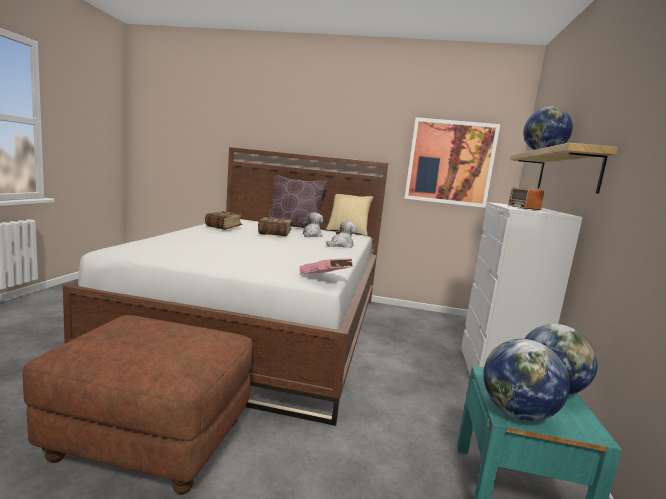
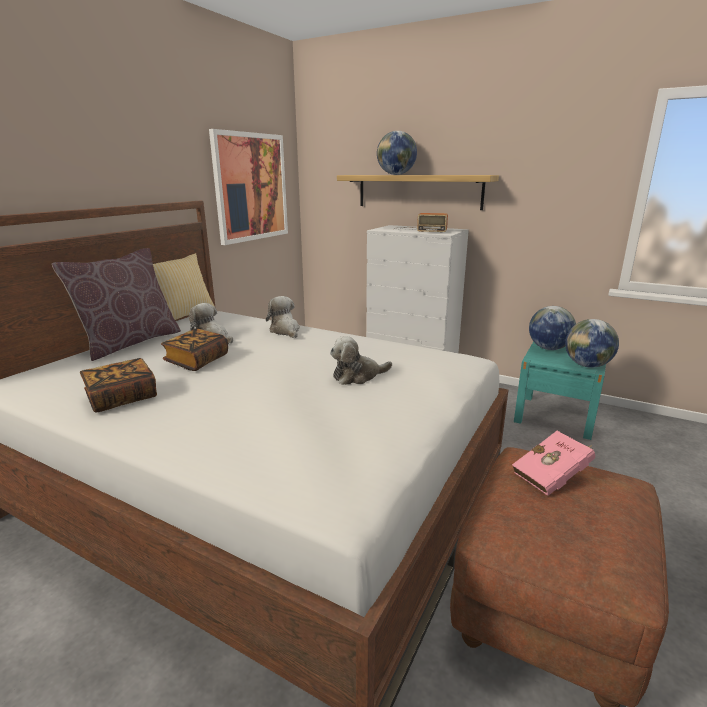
camera: 70 degrees left, 10 degrees up
pink book [299,258,353,274] -> pink book moved to [512,431,595,496]
none -> plush toy [330,336,392,385]

